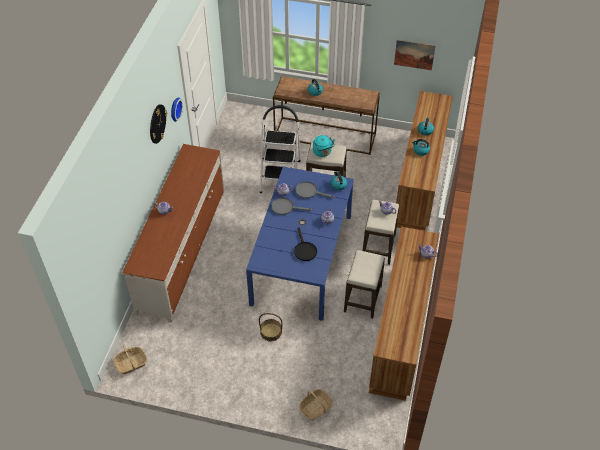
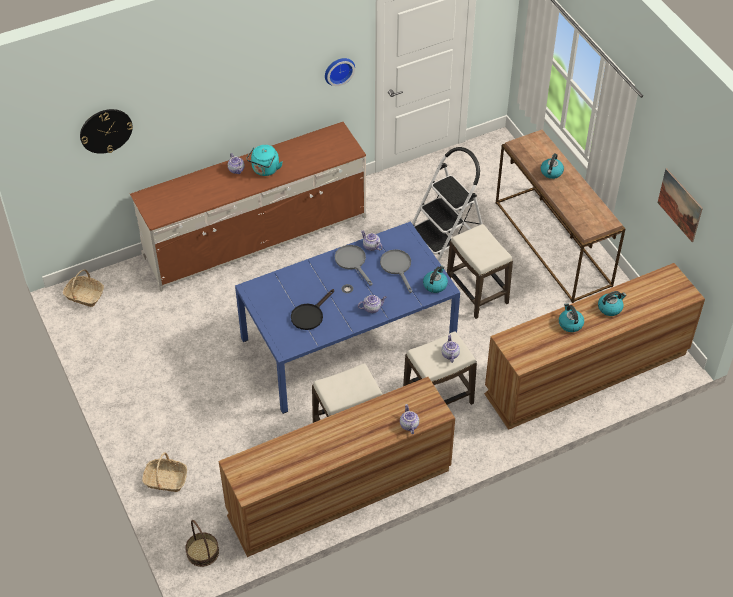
camera: 50 degrees right, 0 degrees up
wall clock [150,104,167,144] -> wall clock moved to [80,109,133,154]
basket [259,313,282,342] -> basket moved to [185,520,219,567]
turquoise kettle [313,135,335,157] -> turquoise kettle moved to [246,145,282,176]

